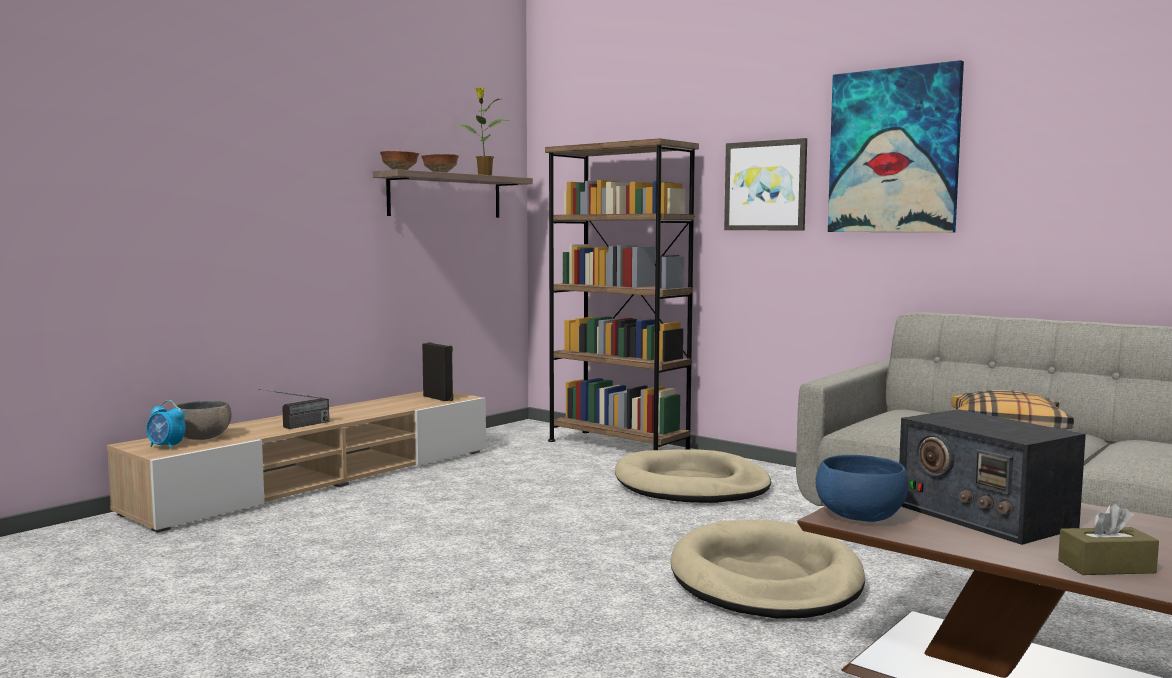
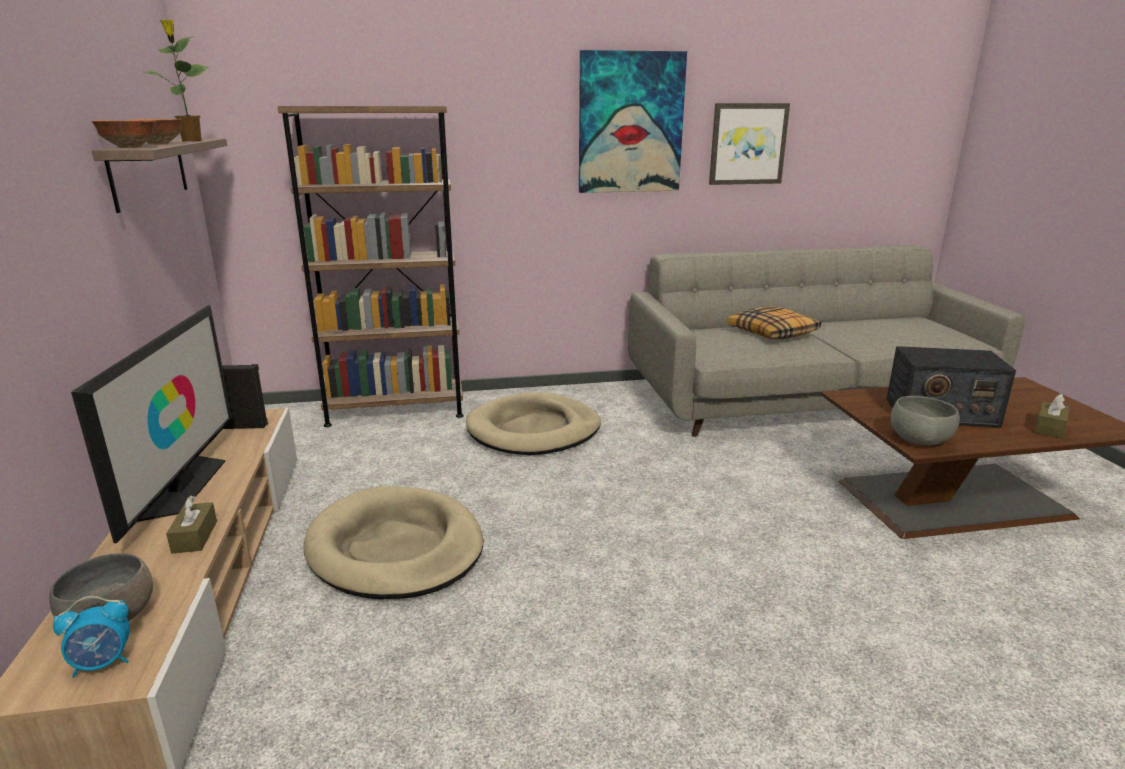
camera: 50 degrees left, 15 degrees up
radio [259,389,329,429] -> brown tissue box [166,496,217,553]
beige dog bed [670,520,865,618] -> beige dog bed moved to [304,486,483,599]
picture [724,138,807,230] -> picture moved to [709,103,790,185]
blue bowl [816,455,909,522] -> grey bowl [891,396,960,445]
none -> television [71,305,232,543]

